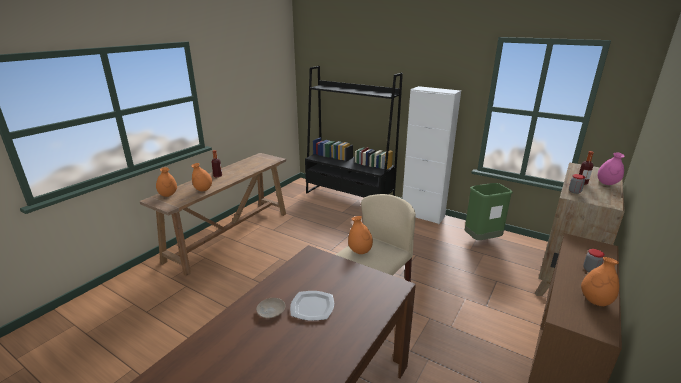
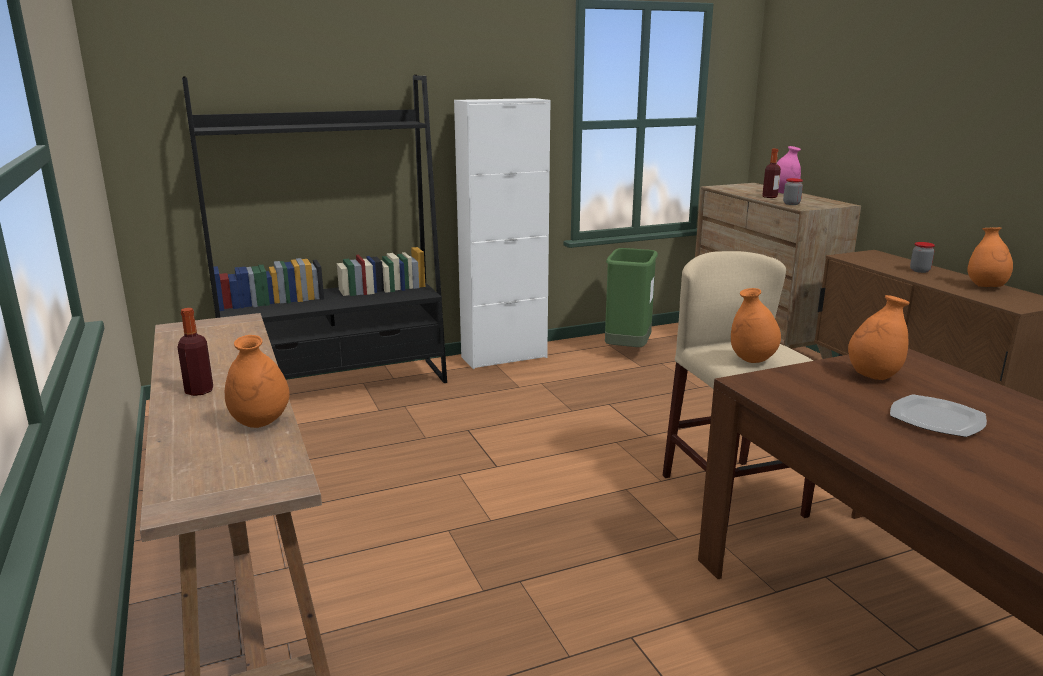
camera: 55 degrees left, 5 degrees down
orange vase [156,167,177,197] -> orange vase moved to [848,295,909,380]
beige plate [256,298,285,318] -> none

